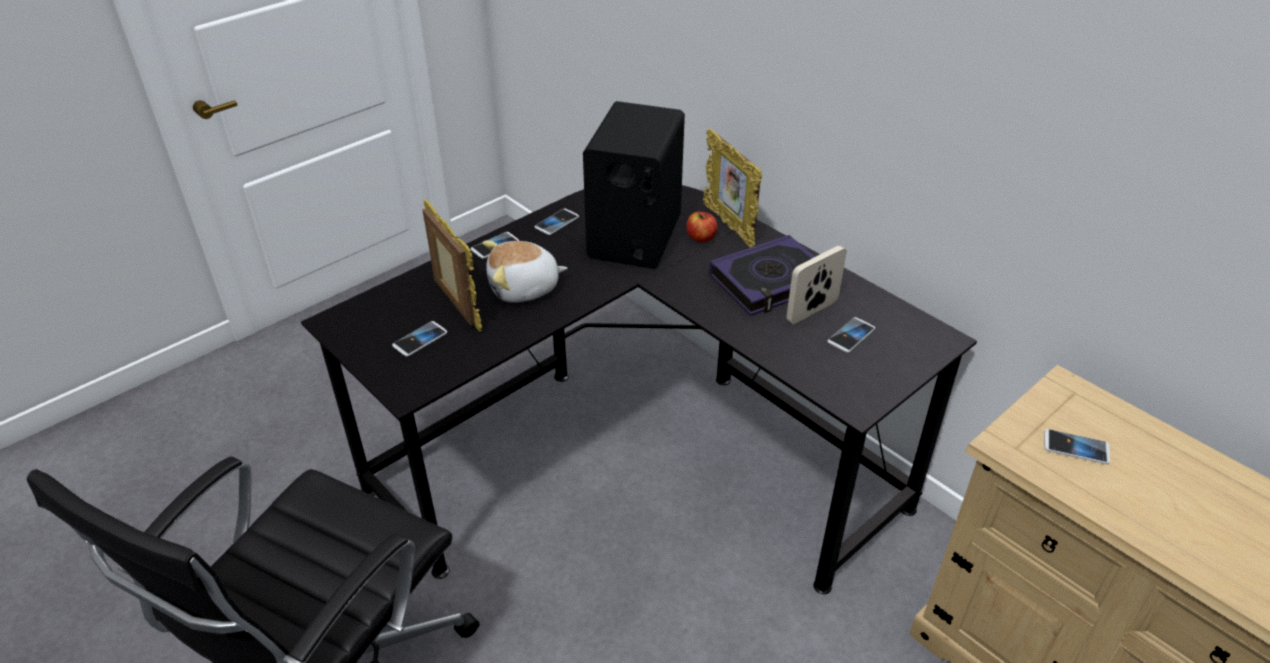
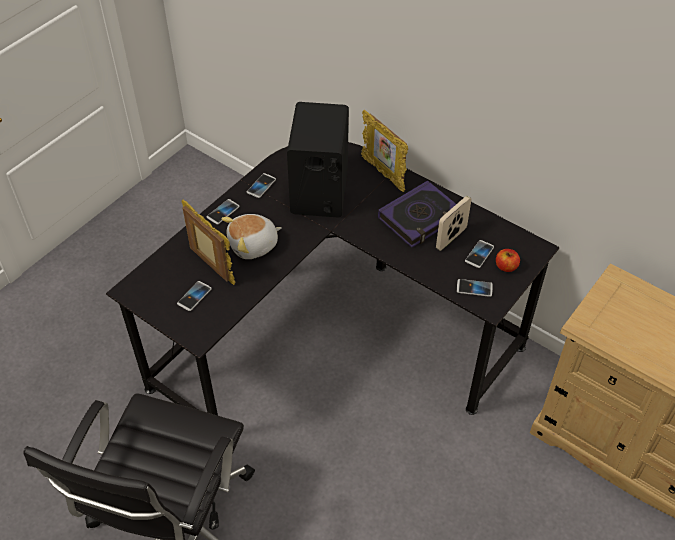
camera: 10 degrees left, 10 degrees up
apple [686,212,718,242] -> apple moved to [496,249,520,272]
phone [1044,429,1110,464] -> phone moved to [457,279,493,297]

